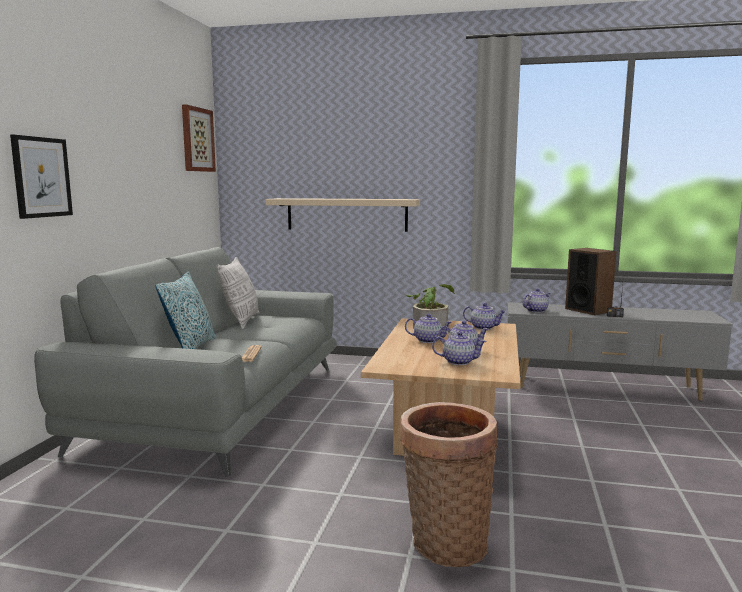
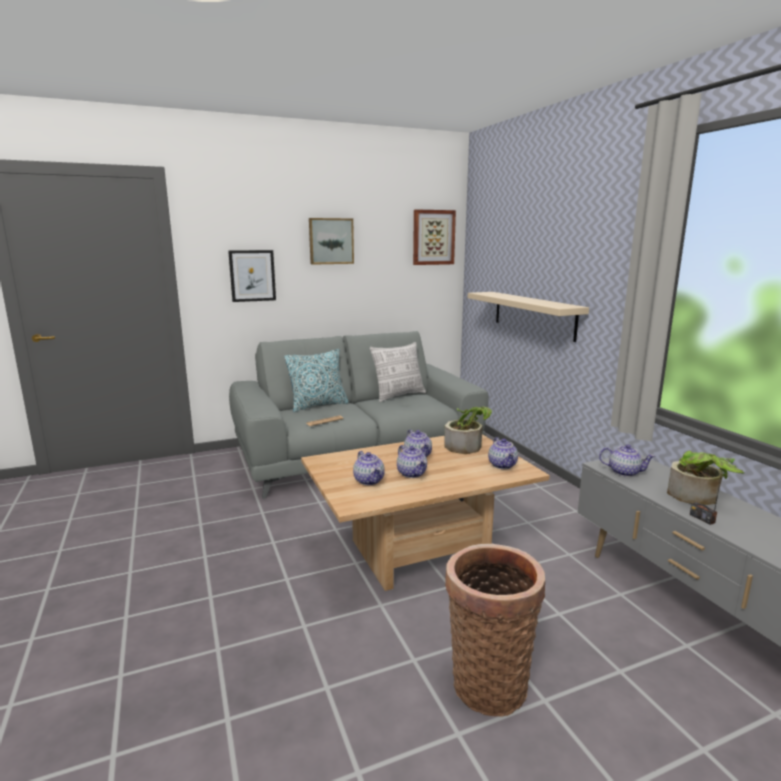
camera: 55 degrees right, 5 degrees up
basket [400,402,498,567] -> basket moved to [445,544,545,717]
speaker [565,248,617,315] -> potted plant [667,451,745,505]
none -> picture [309,218,354,265]

